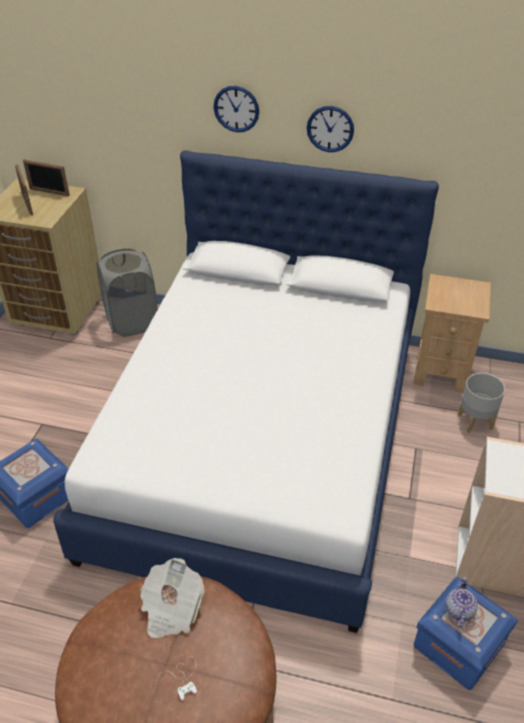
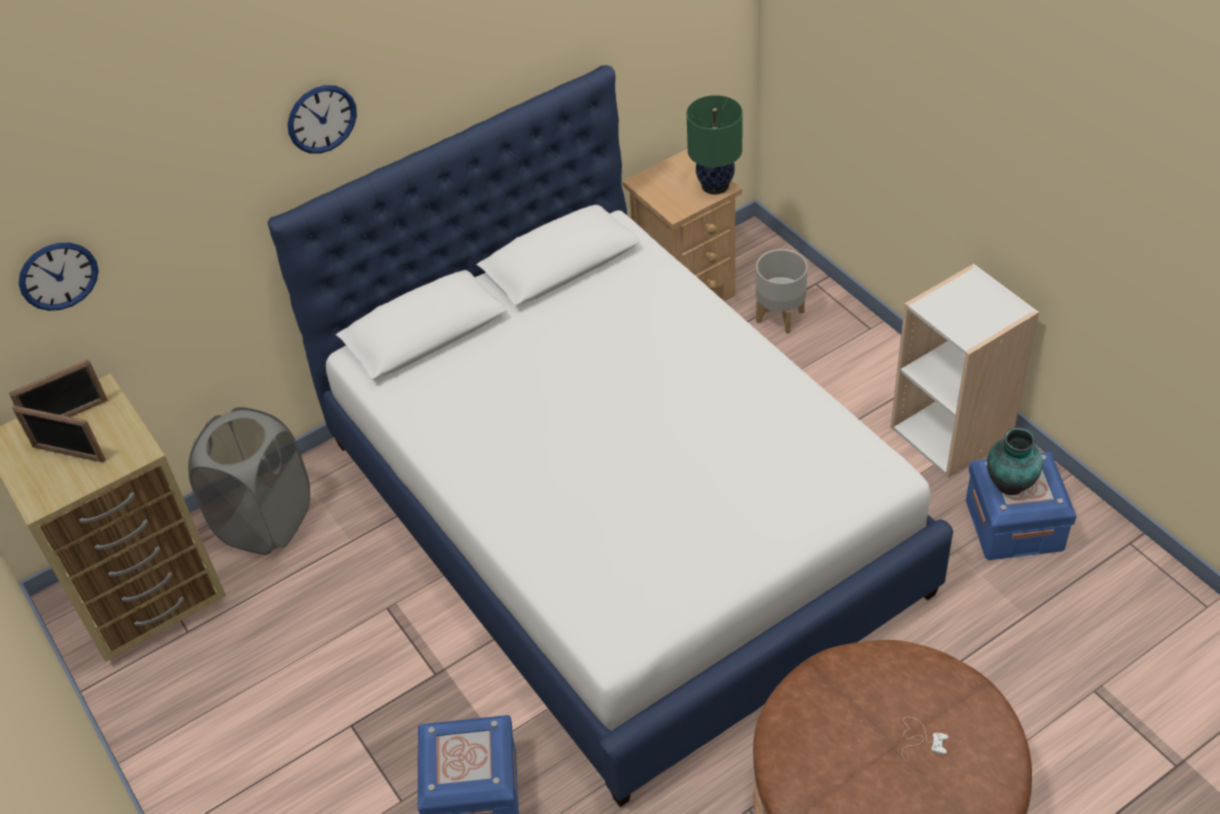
camera: 45 degrees left, 5 degrees up
newspaper [140,558,205,638] -> none
wall clock [307,106,354,152] -> wall clock moved to [19,243,99,311]
teapot [446,577,478,628] -> vase [987,428,1043,495]
none -> green table lamp [687,95,742,194]

